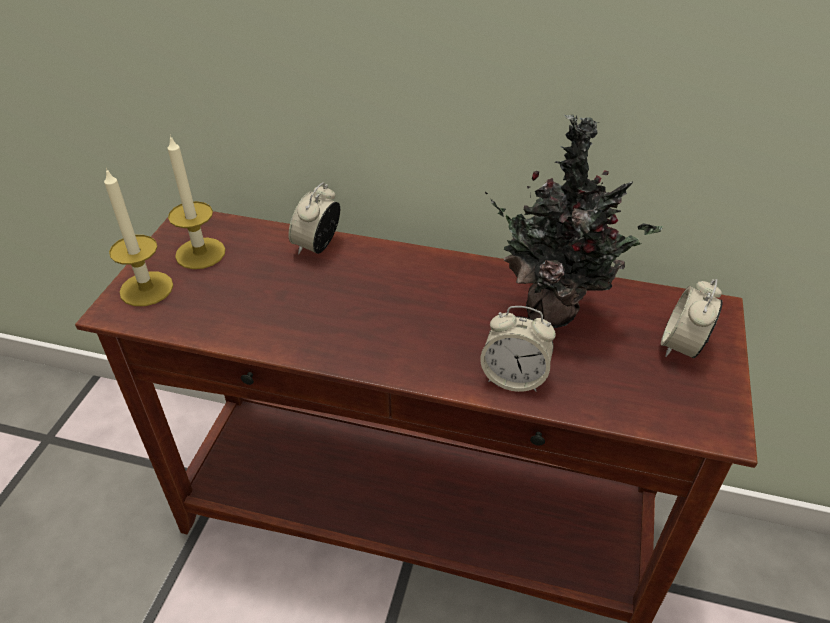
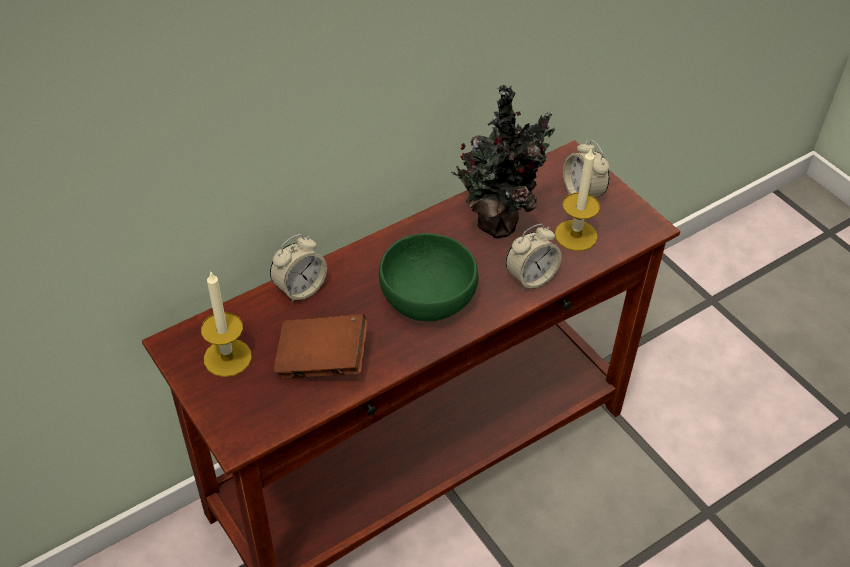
camera: 50 degrees left, 5 degrees up
candle [104,168,173,306] -> candle moved to [555,149,600,251]
alarm clock [289,182,340,254] -> alarm clock turned 105 degrees counterclockwise [270,234,327,304]
none -> brown book [274,314,367,379]
none -> green bowl [379,233,478,321]

